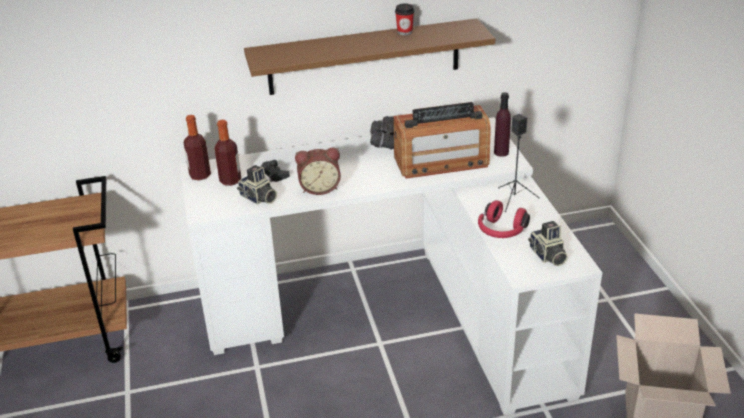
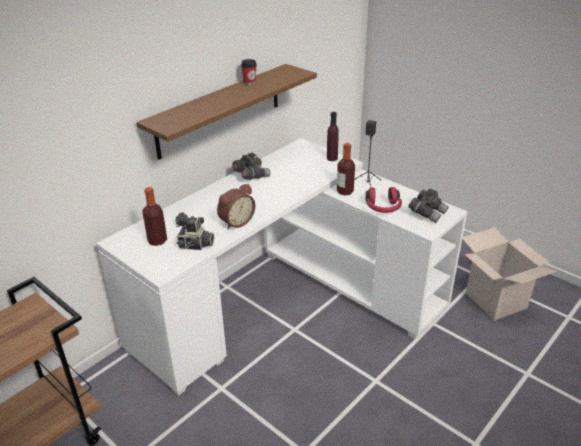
camera: 35 degrees left, 0 degrees up
bottle [184,115,211,180] -> bottle moved to [337,143,355,195]
radio [393,102,491,179] -> none
camera [528,221,568,266] -> grey binoculars [409,189,449,223]

